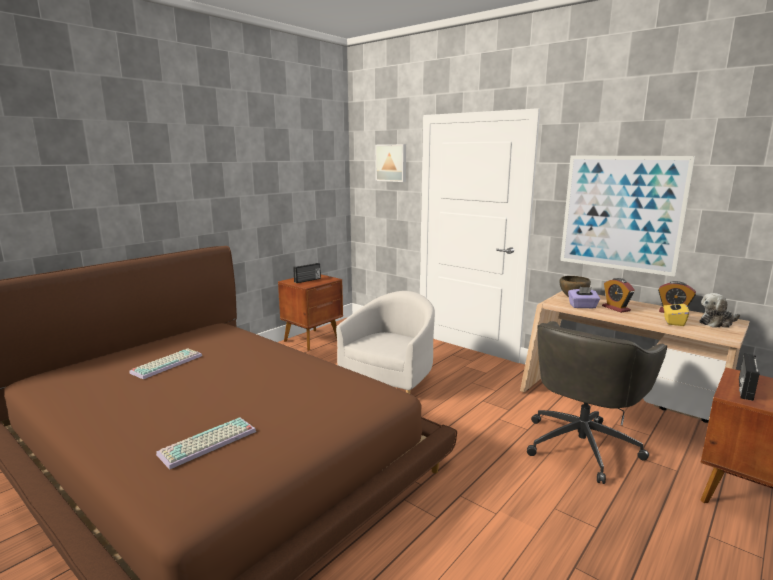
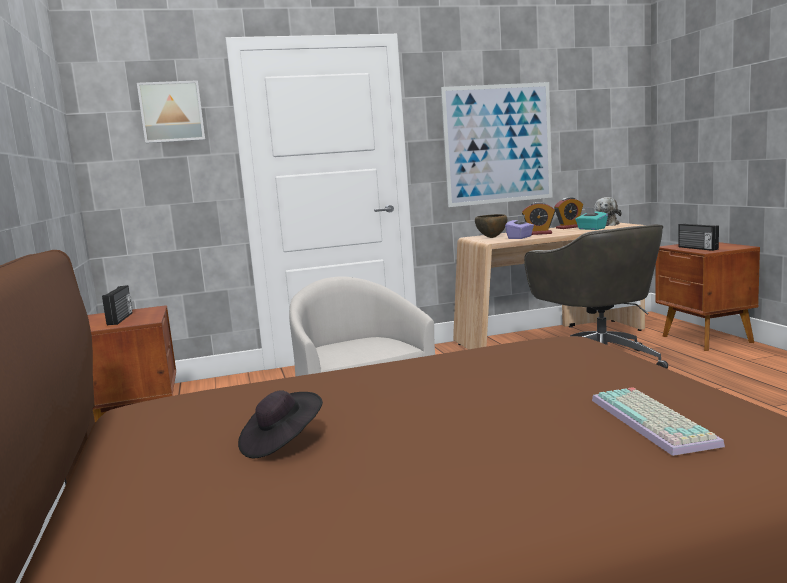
camera: 55 degrees left, 5 degrees down
keyboard [129,348,202,379] -> black hat [238,390,323,458]
yellow tissue box [663,298,689,326] -> turquoise tissue box [575,208,608,230]

